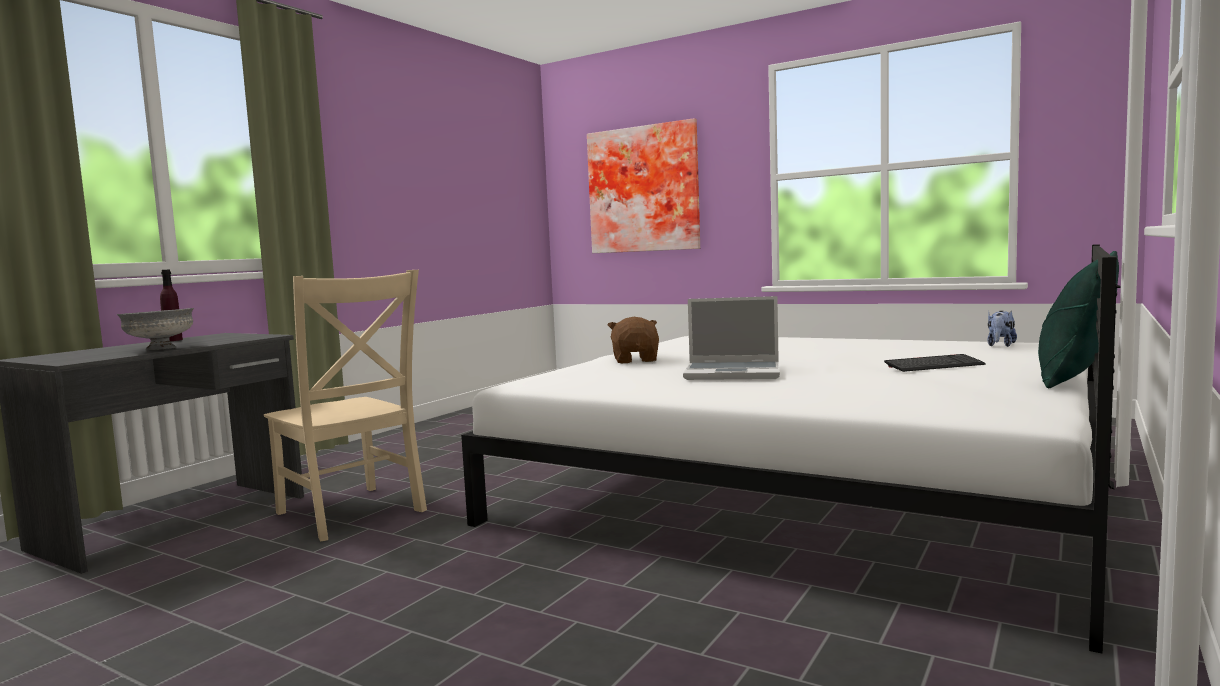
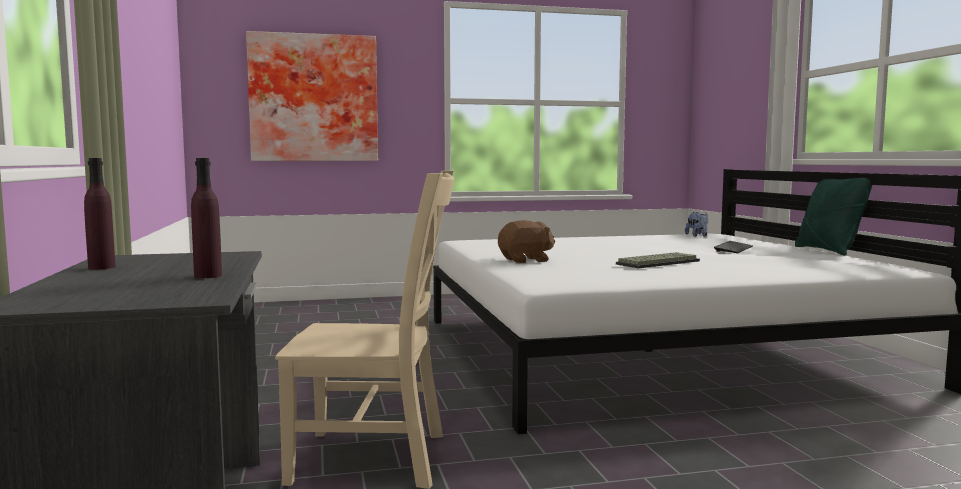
camera: 45 degrees left, 0 degrees up
grey bowl [117,308,194,350] -> purple bottle [191,158,222,278]
brown plush toy [608,317,659,363] -> brown plush toy turned 120 degrees clockwise [498,220,555,263]
laptop [683,296,780,380] -> keyboard [616,252,700,268]

